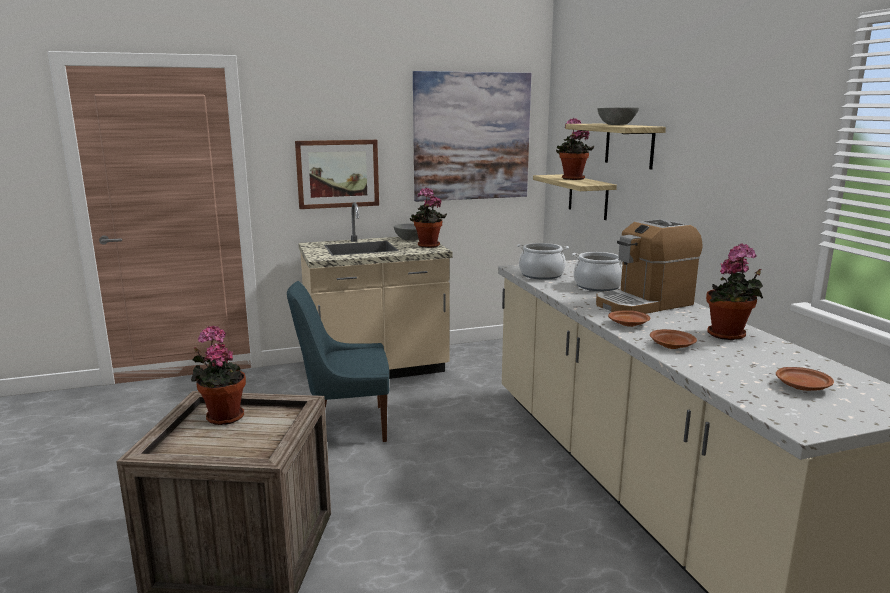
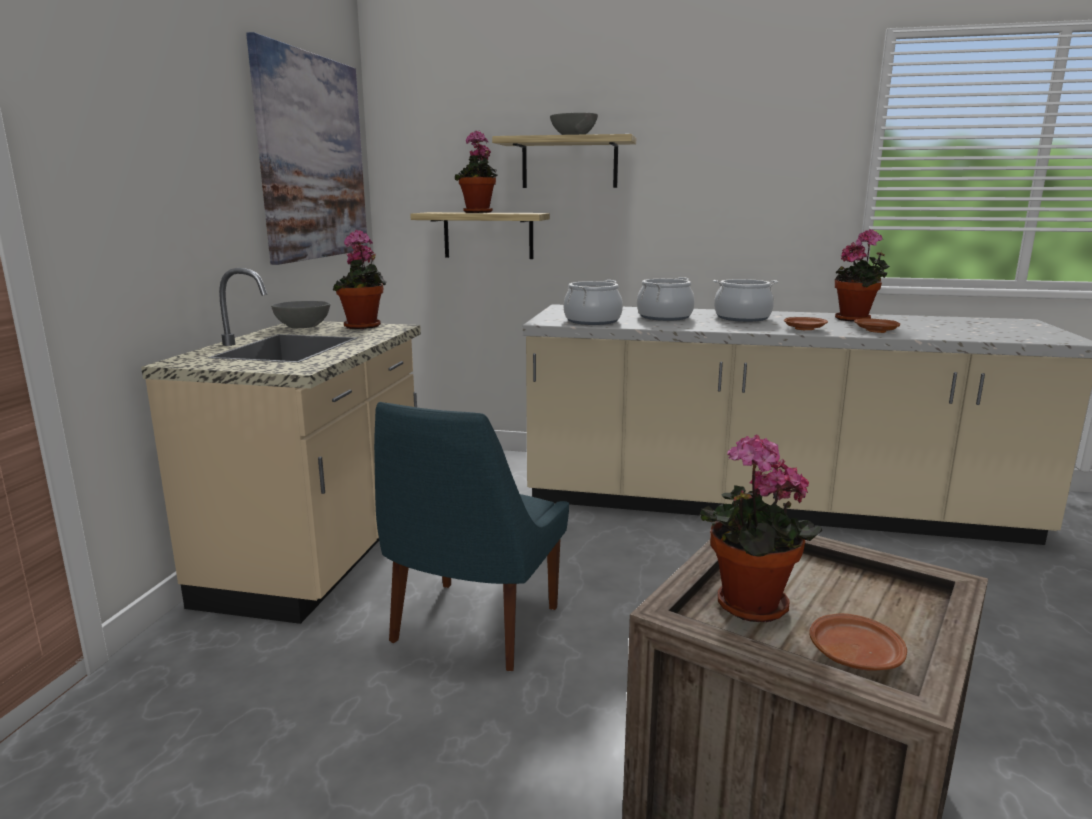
camera: 60 degrees left, 0 degrees up
picture [295,140,379,209] -> none
coffee machine [596,219,703,314] -> cooking pot [713,279,778,322]
brown plate [776,367,834,391] -> brown plate moved to [809,613,907,671]

